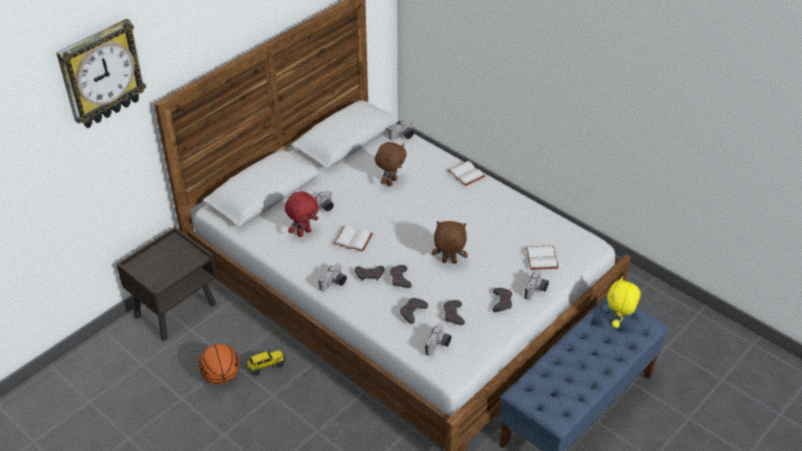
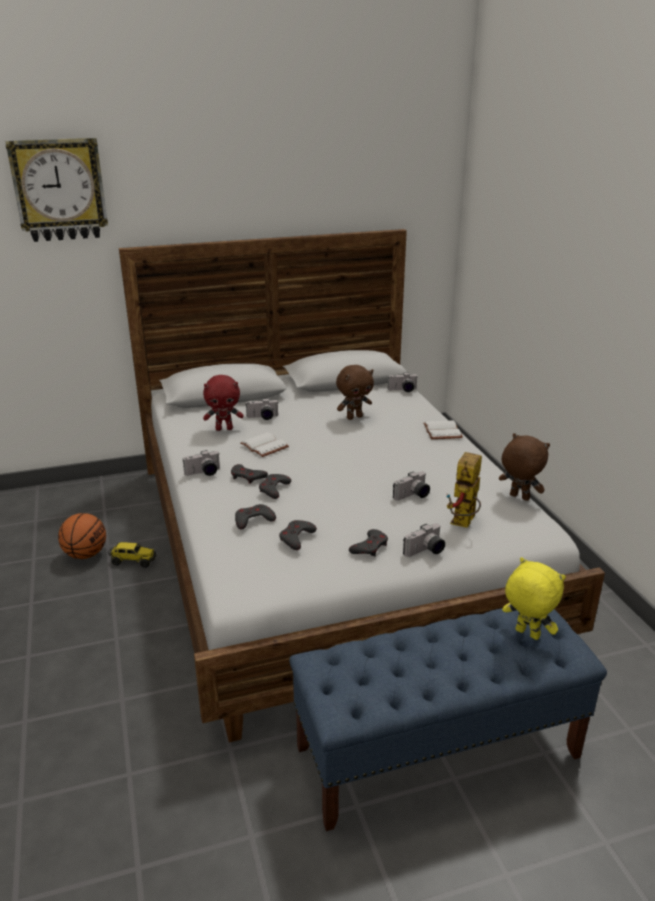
camera: 30 degrees right, 15 degrees down
brown nightstand [116,227,217,341] -> none
camera [425,323,451,356] -> camera moved to [393,471,430,501]
brown plush toy [432,221,468,264] -> brown plush toy moved to [499,433,550,501]
white book [526,245,559,270] -> toy robot [446,452,482,528]
yellow plush toy [607,277,641,328] -> yellow plush toy turned 75 degrees clockwise [502,557,566,640]

